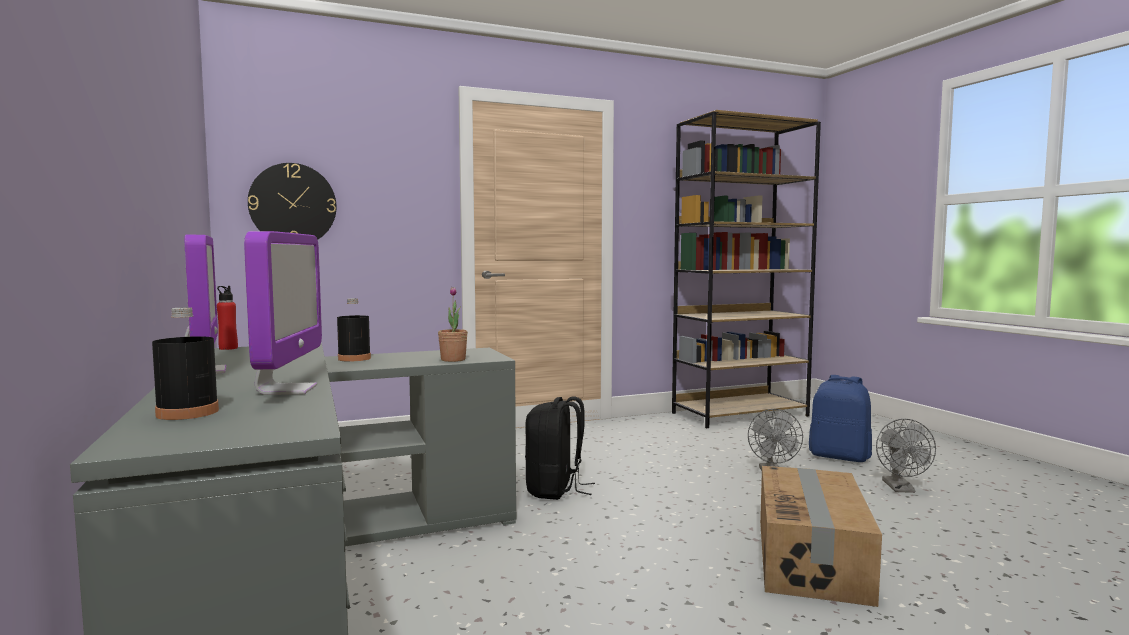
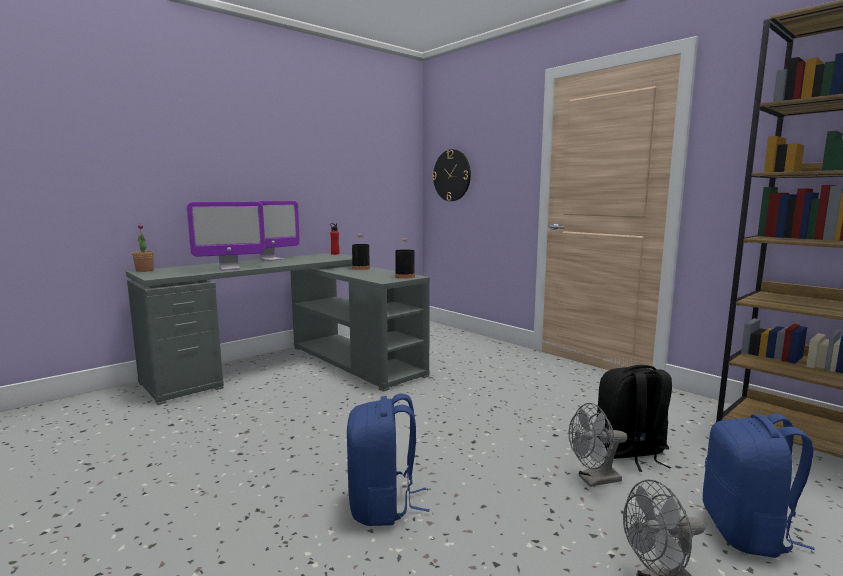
camera: 70 degrees right, 5 degrees up
black bottle [152,307,219,420] -> black bottle moved to [395,239,415,279]
potted plant [438,287,467,362] -> potted plant moved to [132,223,154,272]
black backpack [525,396,595,500] -> black backpack moved to [597,365,672,472]
cardboard box [760,466,882,607] -> blue backpack [347,394,430,526]

